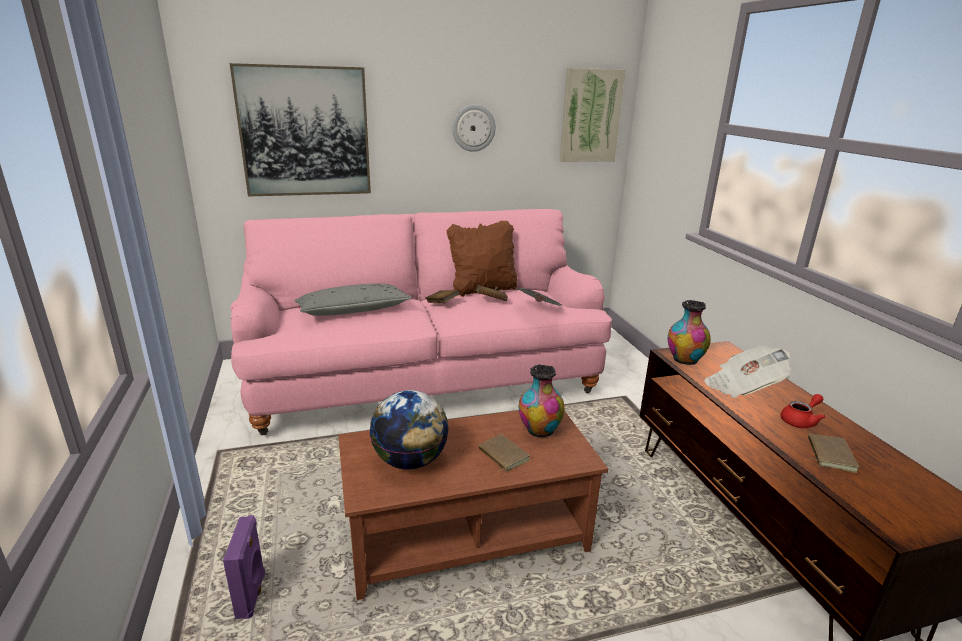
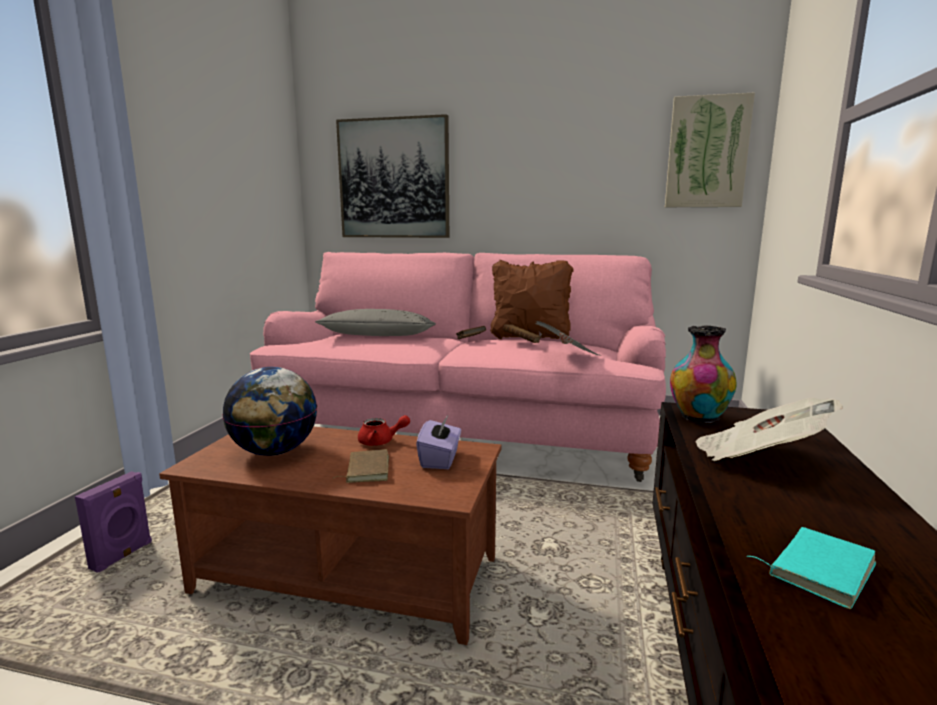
camera: 30 degrees right, 10 degrees down
wall clock [452,104,496,152] -> none
vase [519,365,565,437] -> purple tissue box [416,414,461,469]
red teapot [780,394,826,428] -> red teapot moved to [358,415,410,446]
brown book [808,433,859,473] -> turquoise book [747,527,876,609]

